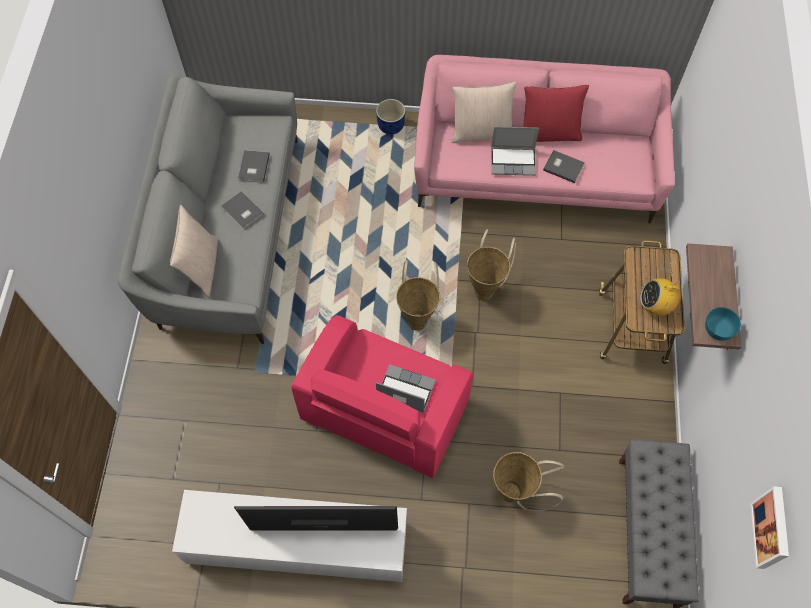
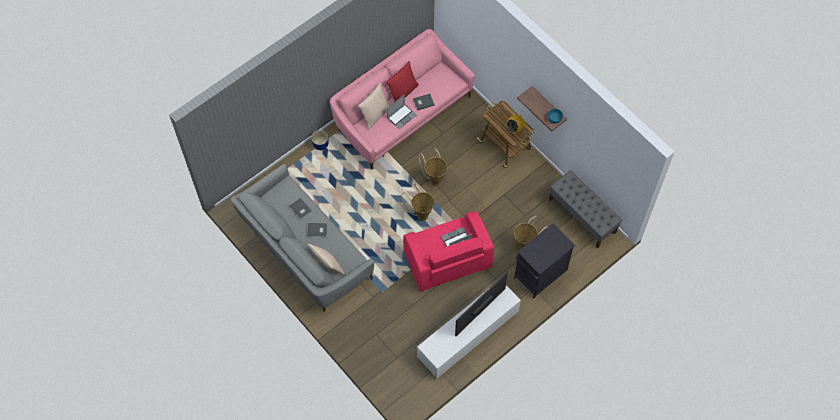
camera: 45 degrees left, 0 degrees up
picture [750,486,789,569] -> none
none -> black cabinet [514,223,575,298]

